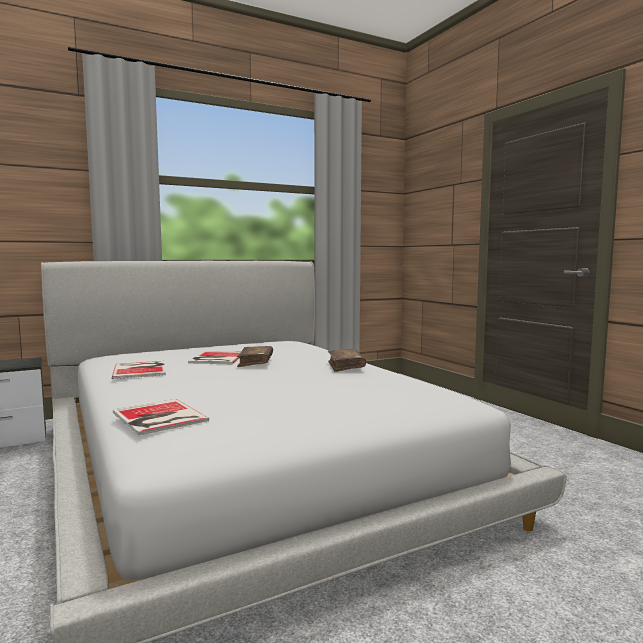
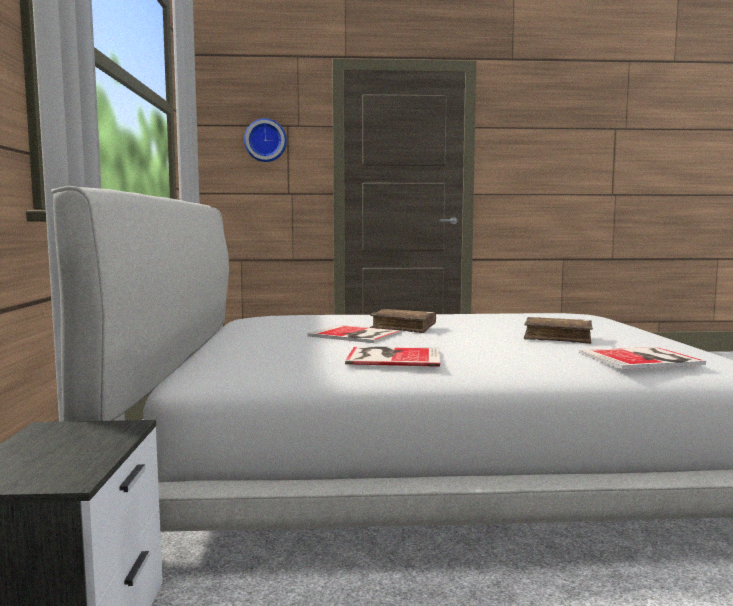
camera: 65 degrees left, 0 degrees up
brown book [328,349,366,372] -> brown book moved to [524,317,593,344]
none -> wall clock [244,118,287,162]

